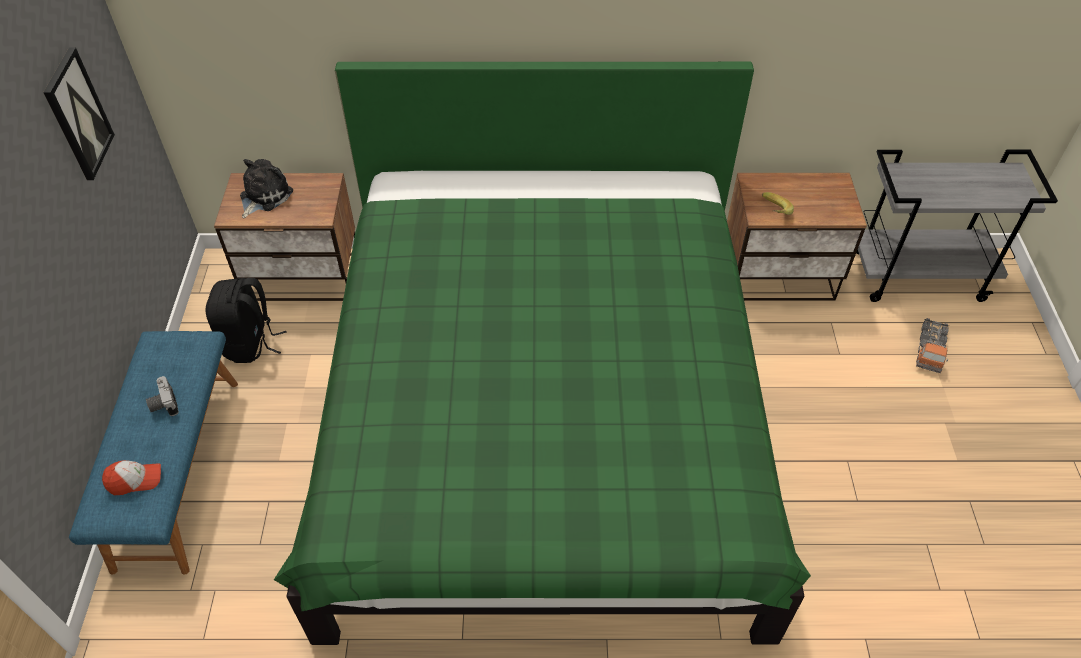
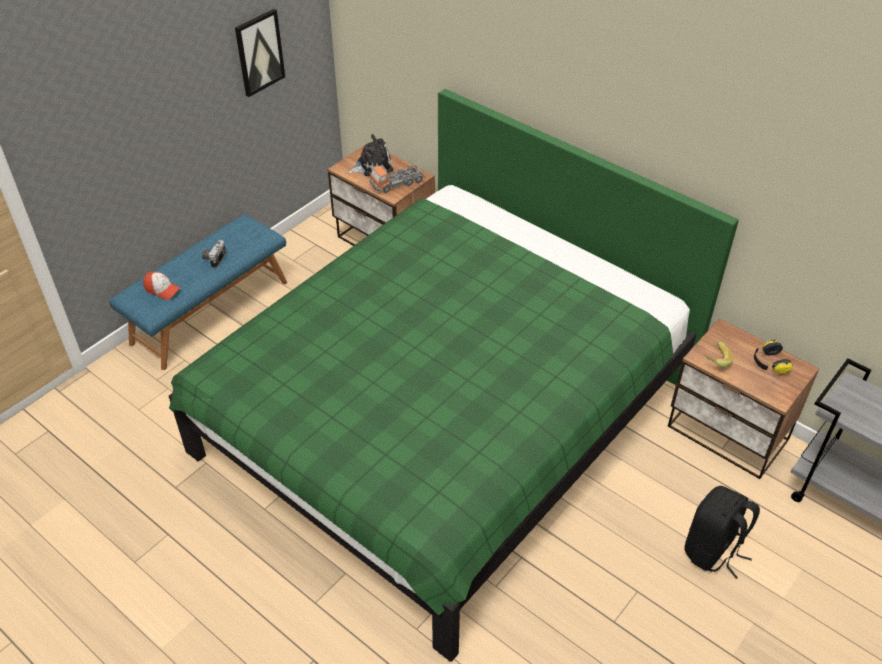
camera: 40 degrees right, 5 degrees down
black backpack [206,278,287,363] -> black backpack moved to [684,486,760,579]
toy truck [916,318,949,373] -> toy truck moved to [369,165,425,193]
none -> headphones [754,340,793,375]

